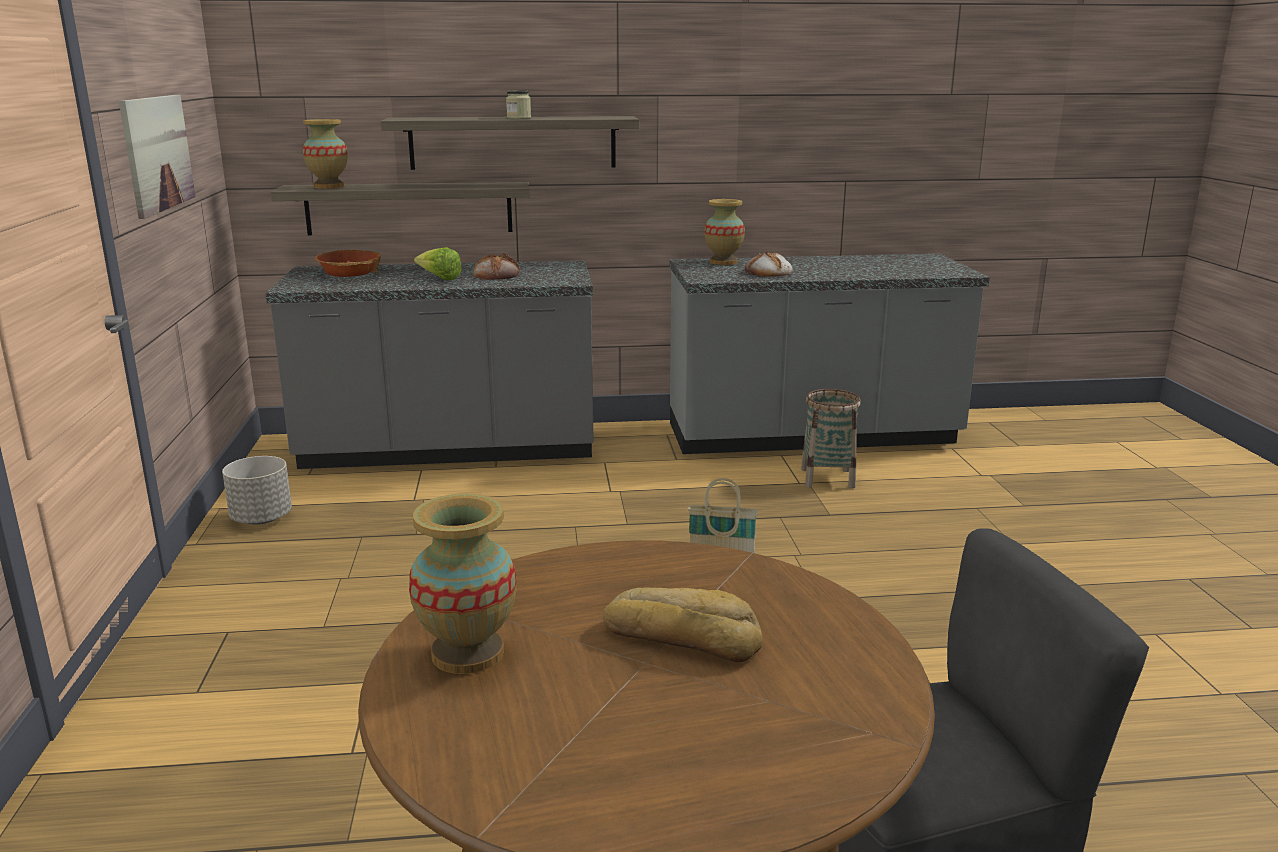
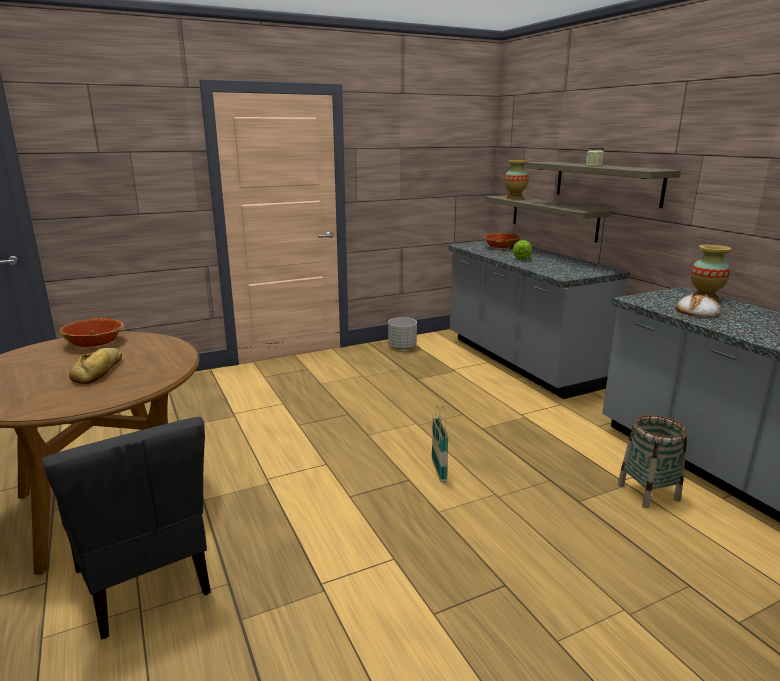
camera: 70 degrees right, 0 degrees up
picture [119,95,196,219] -> none
vase [409,493,517,674] -> bowl [59,318,125,347]
bread [473,253,520,280] -> none

